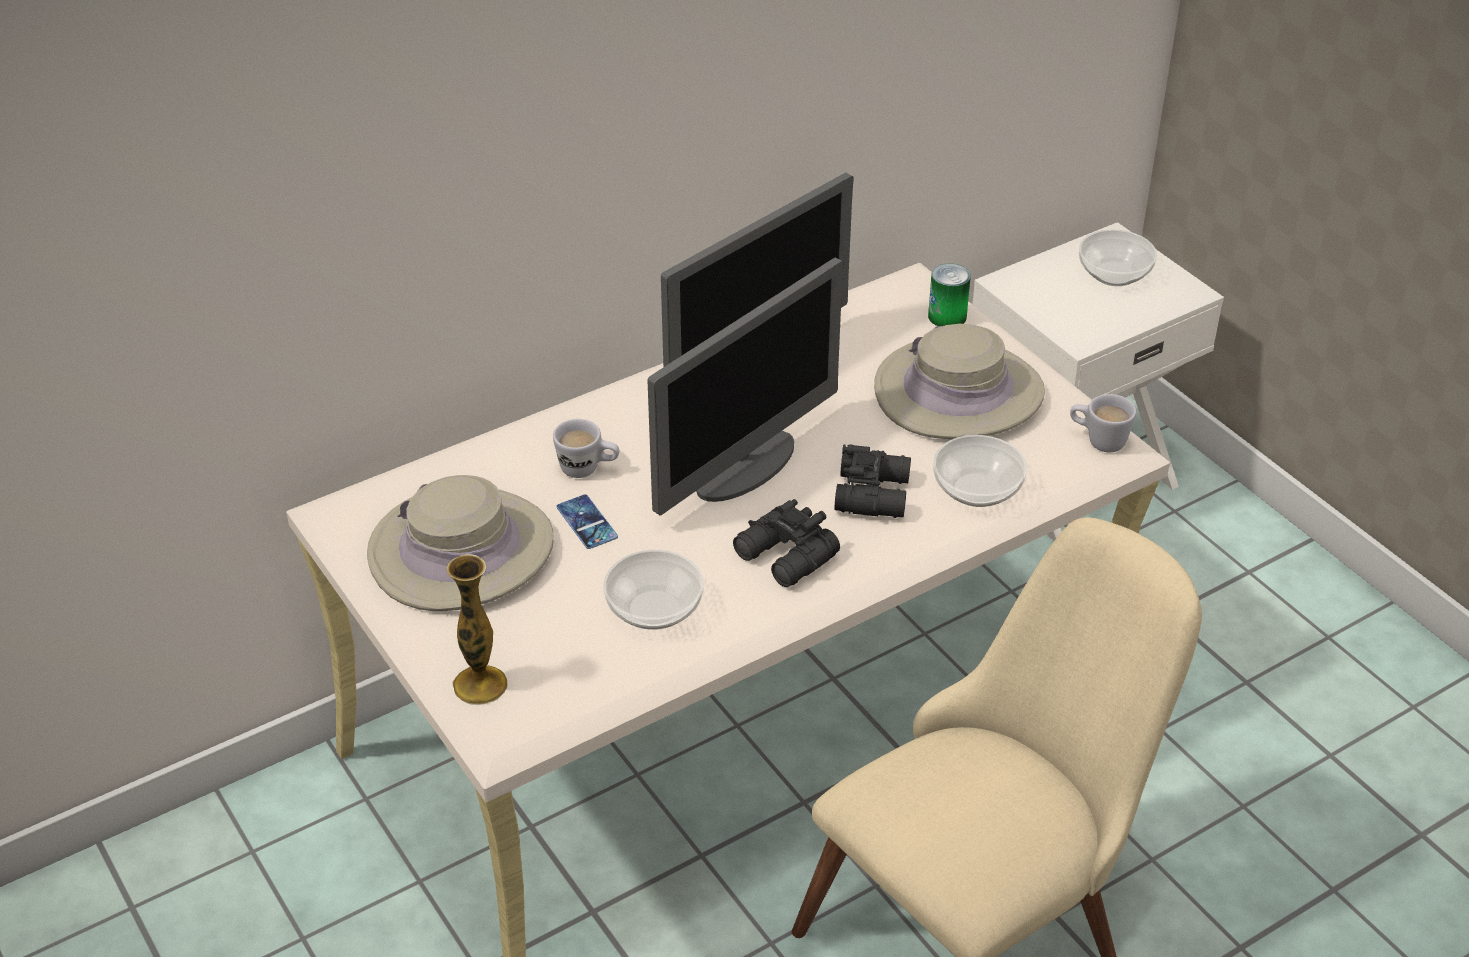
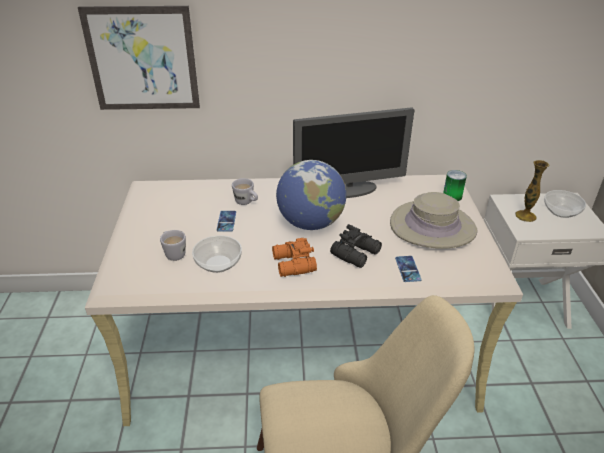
camera: 30 degrees right, 5 degrees down
beige hat [367,475,554,611] -> none
vase [447,554,507,705] -> vase moved to [515,160,549,222]
monitor [648,257,843,516] -> globe [276,160,346,230]
black binoculars [733,499,840,587] -> orange binoculars [272,238,317,277]
bowl [933,435,1027,507] -> phone [395,256,422,282]
white mug [1070,394,1136,452] -> white mug moved to [160,230,186,261]
none -> picture [78,6,200,110]

